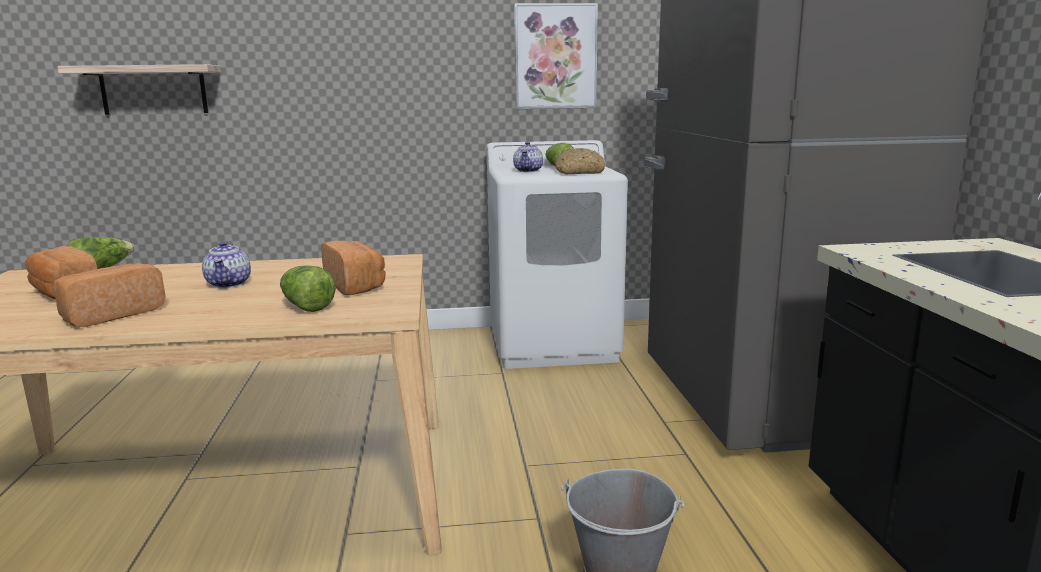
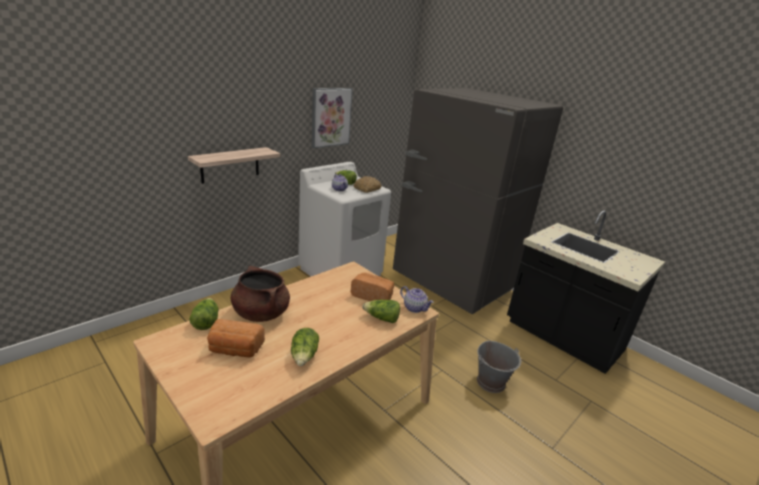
camera: 40 degrees left, 10 degrees up
bread [52,263,166,327] -> lettuce [291,328,319,366]
shelf [57,64,221,115] -> shelf moved to [188,147,280,184]
teapot [202,241,251,288] -> teapot moved to [400,286,434,313]
none -> brown cooking pot [230,266,290,322]

